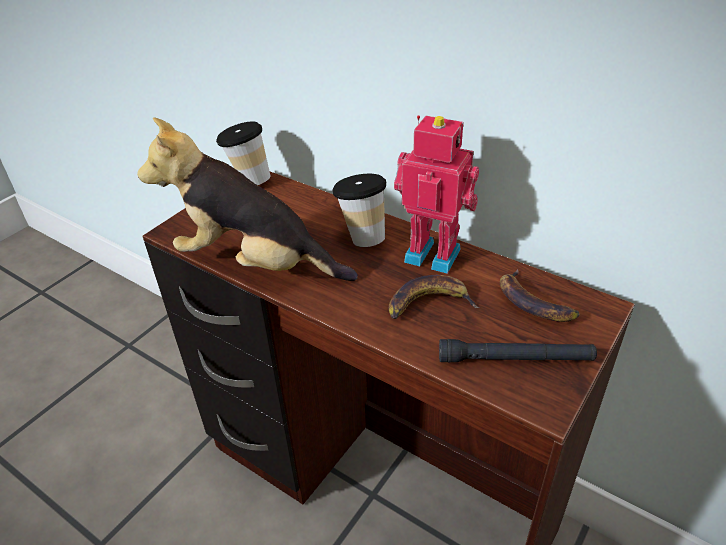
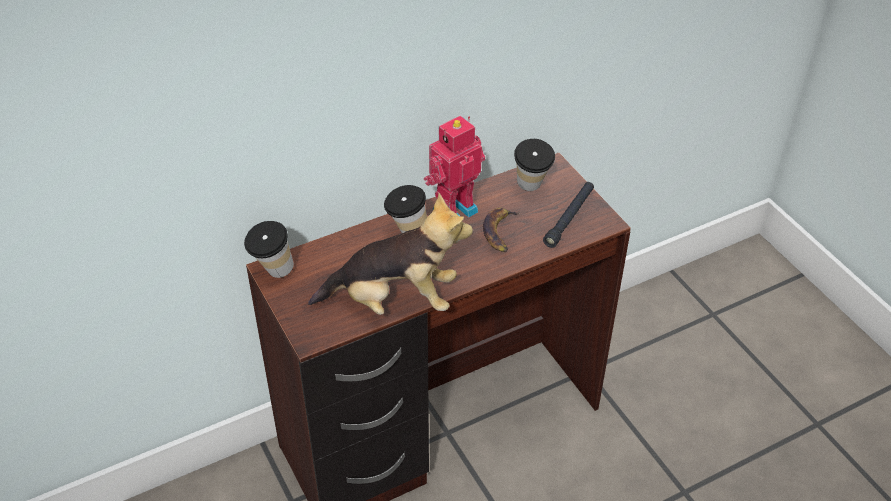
camera: 65 degrees left, 5 degrees up
plush toy [137,117,358,281] -> plush toy turned 135 degrees counterclockwise [308,193,473,315]
banana [500,269,580,322] -> cup [514,139,555,191]

